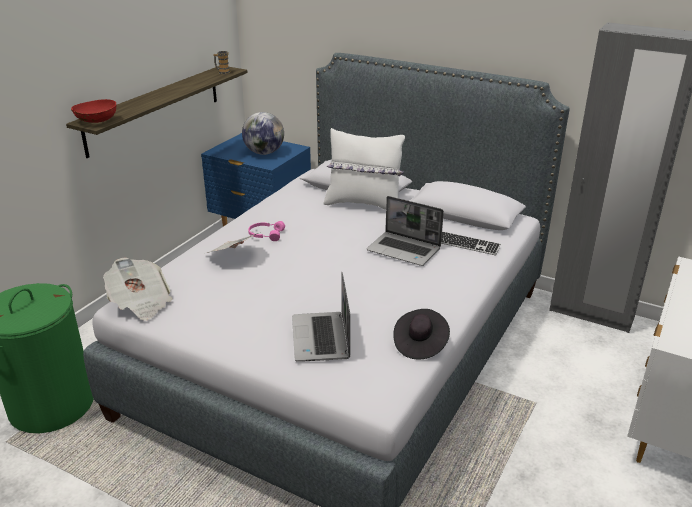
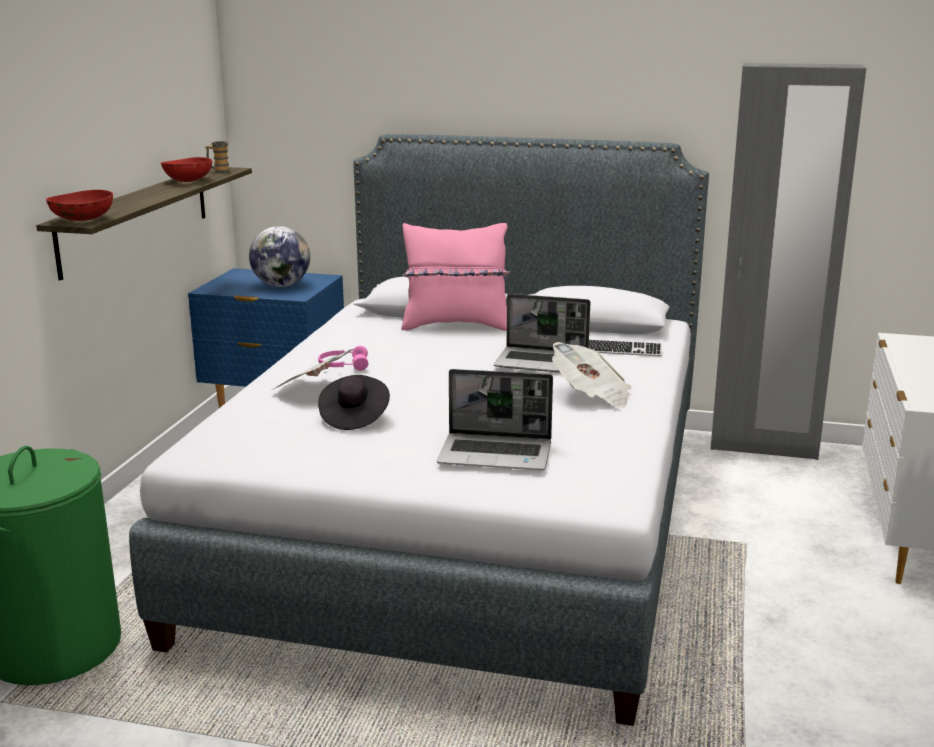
camera: 15 degrees left, 10 degrees down
newspaper [103,257,172,320] -> newspaper moved to [552,342,631,408]
laptop [292,272,351,362] -> laptop turned 60 degrees counterclockwise [437,369,553,470]
white pillow [323,128,405,210] -> pink pillow [401,223,511,331]
black hat [393,309,450,359] -> black hat moved to [318,375,390,430]
none -> red bowl [161,157,212,182]

